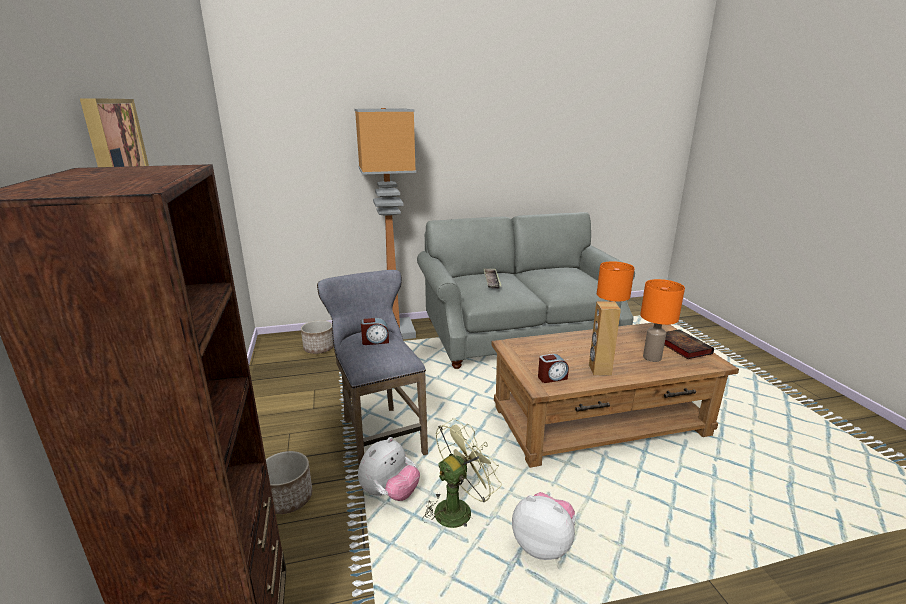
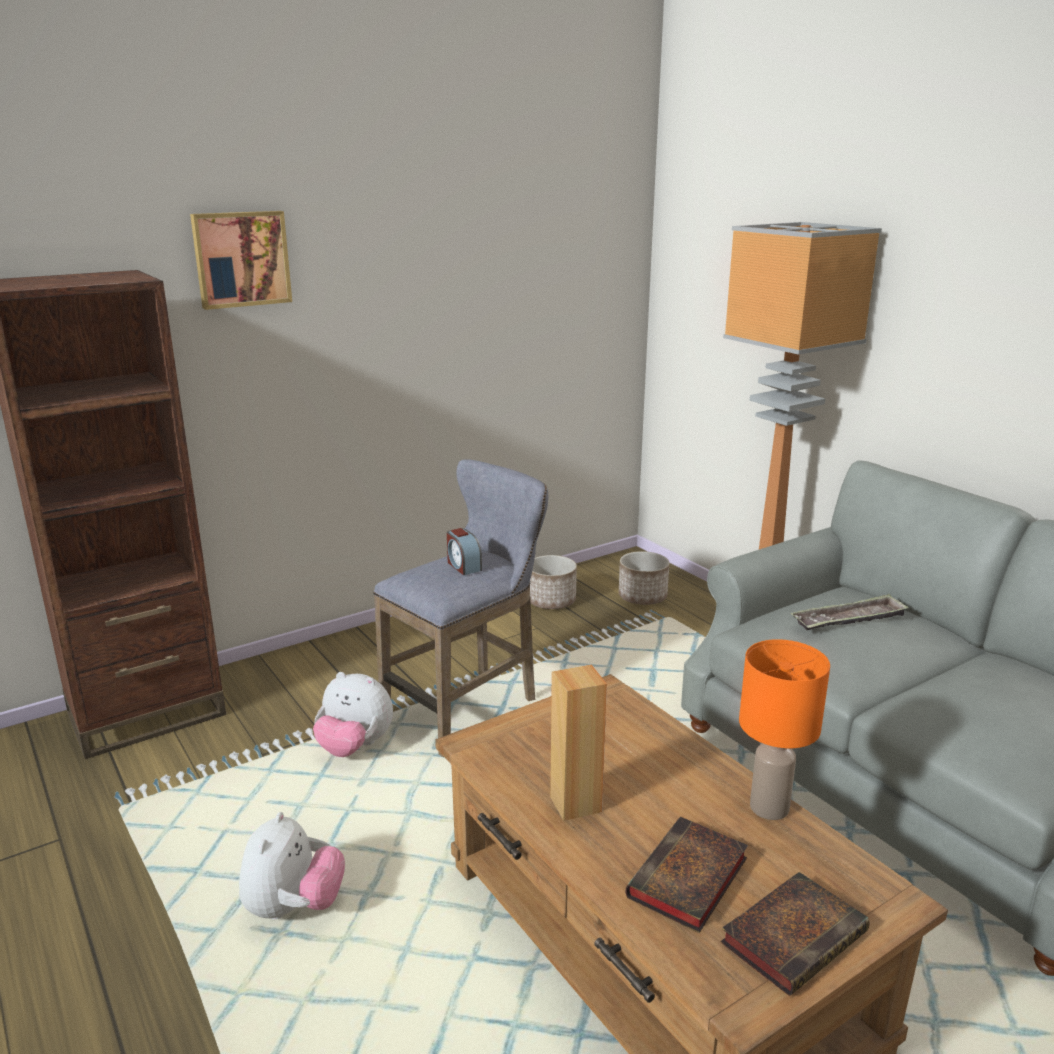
camera: 70 degrees right, 0 degrees up
planter [266,451,312,514] -> planter moved to [530,555,577,609]
green fan [422,419,502,528] -> none
alarm clock [538,354,569,383] -> none
orange table lamp [640,279,685,362] -> book [626,817,748,933]

